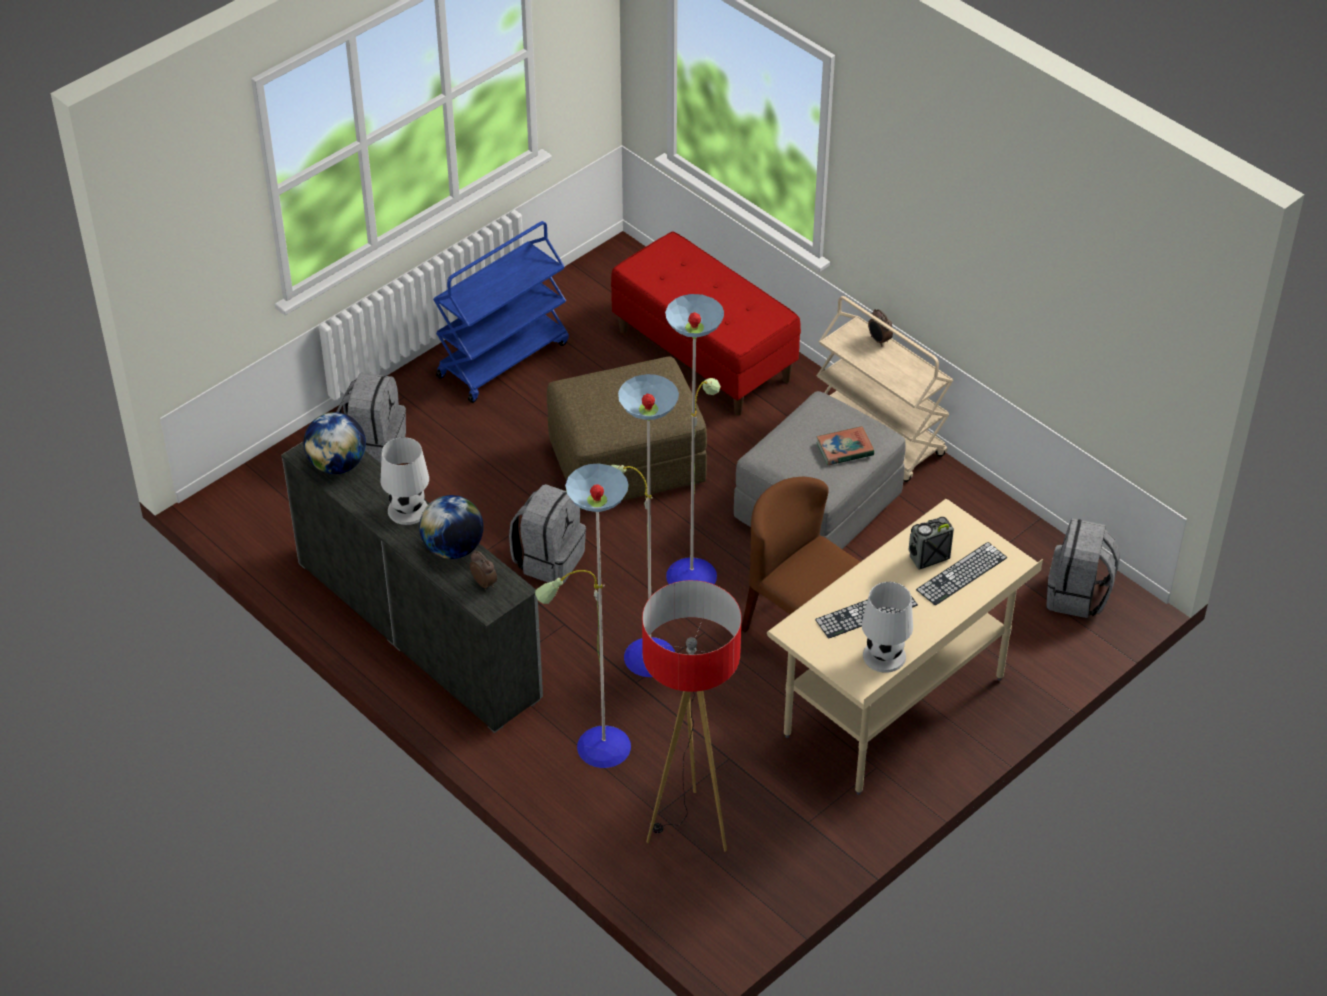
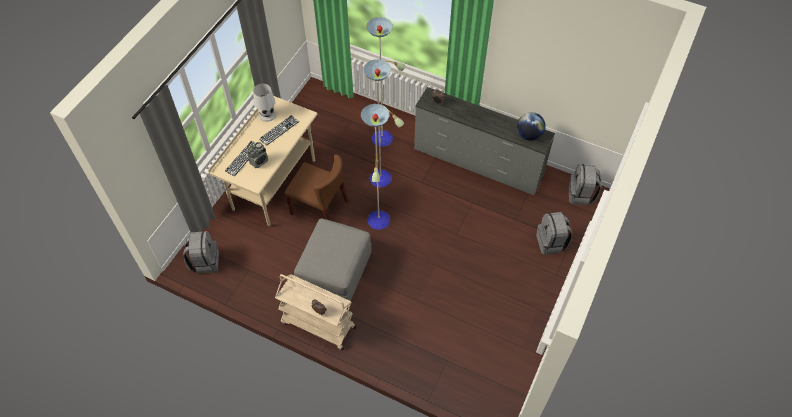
camera: 160 degrees right, 10 degrees up
white table lamp [381,437,429,525] -> none
globe [419,495,483,559] -> none
blue cart [433,221,569,403] -> none
grey backpack [509,484,586,583] -> grey backpack moved to [568,164,601,205]
brown ottoman [547,356,707,510] -> none
red bench [611,232,801,416] -> none
floor lamp [642,580,741,852] -> none
book [816,426,874,465] -> none

